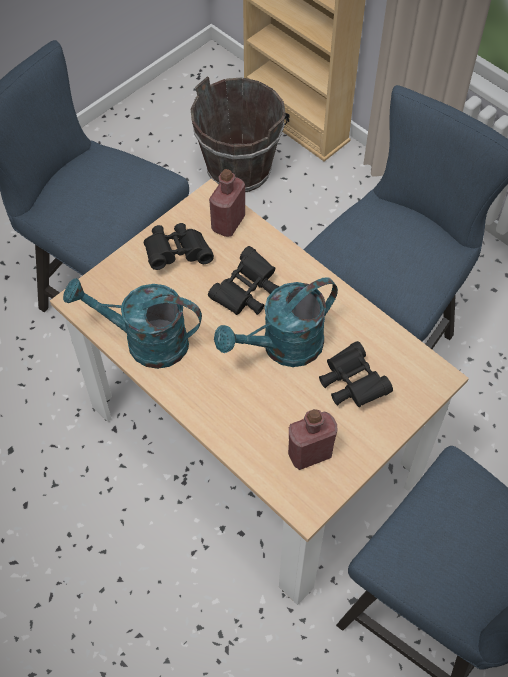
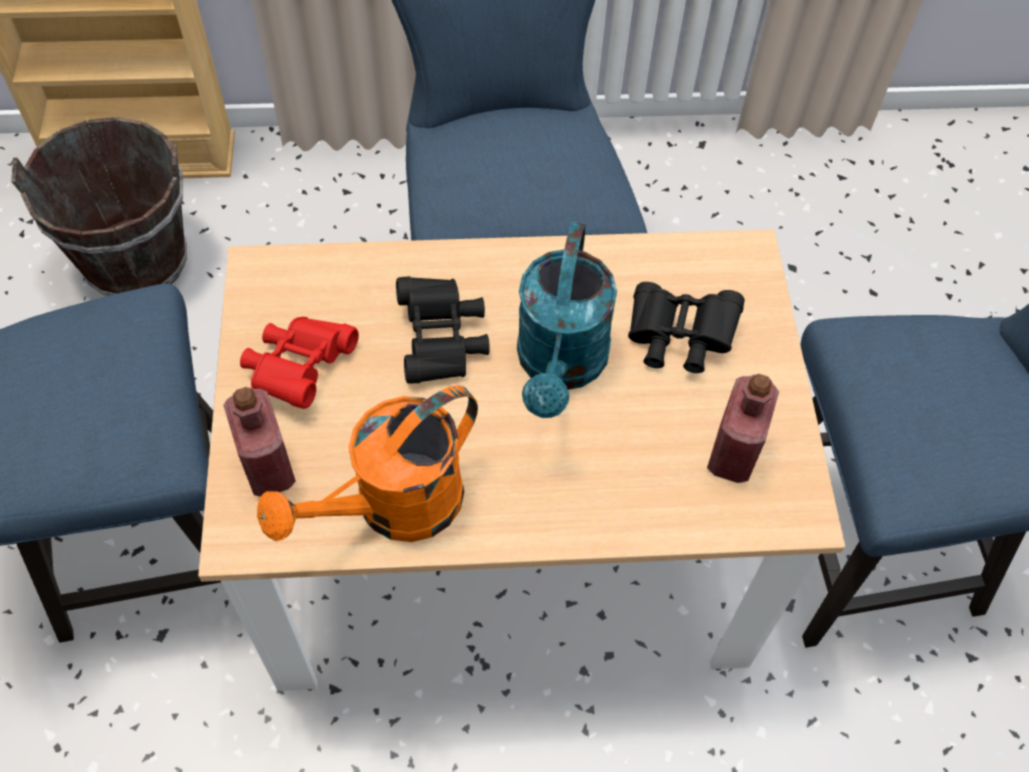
camera: 50 degrees left, 0 degrees up
turquoise watering can [63,278,202,369] -> orange watering can [257,385,478,542]
black binoculars [144,223,214,270] -> red binoculars [240,317,359,409]
red bottle [209,169,245,237] -> red bottle moved to [223,387,296,497]

